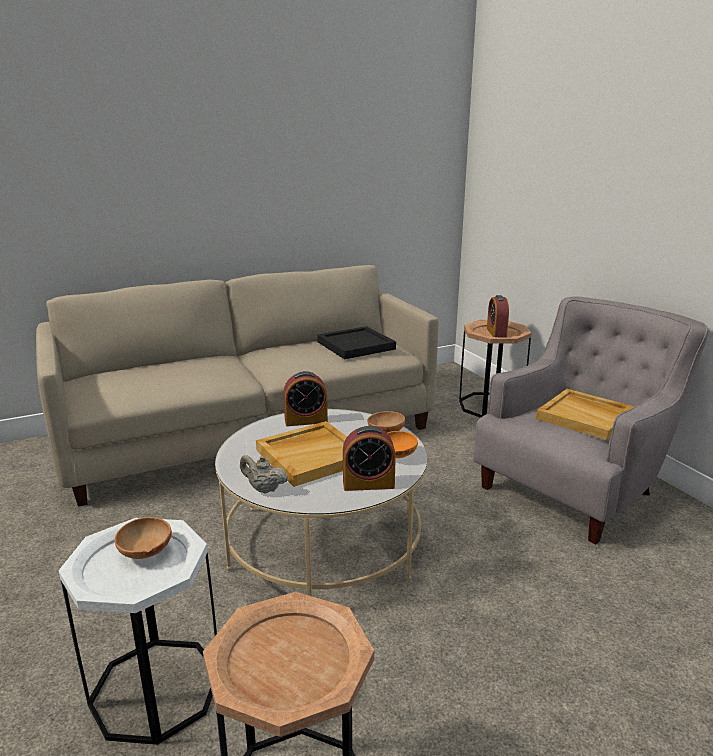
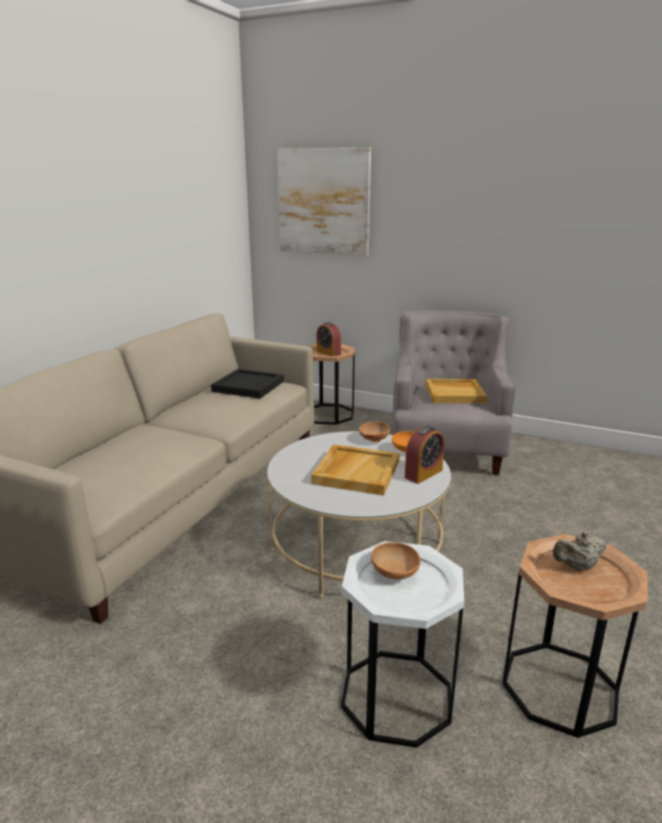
camera: 40 degrees left, 0 degrees up
beige teapot [240,455,288,494] -> beige teapot moved to [553,532,607,571]
alarm clock [284,371,328,426] -> none
none -> picture [277,147,371,256]

